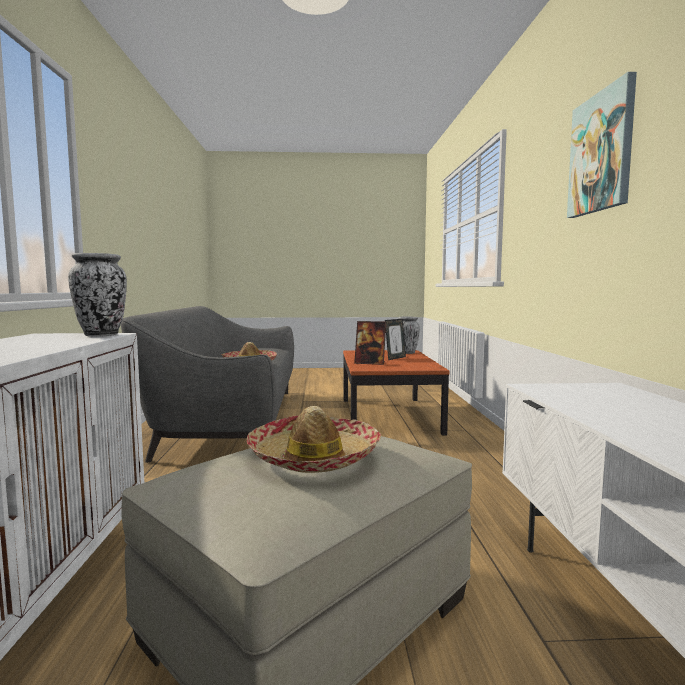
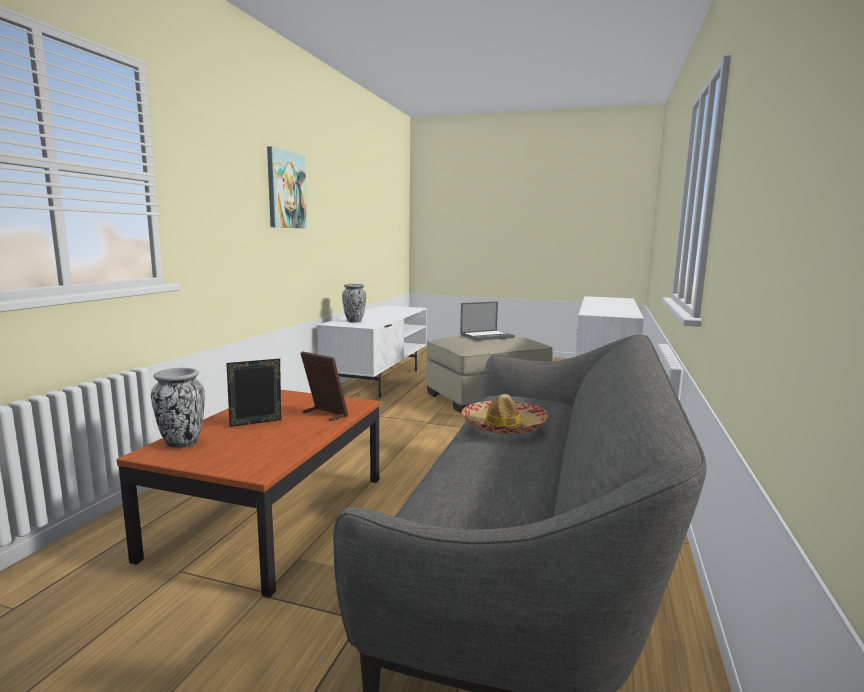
camera: 160 degrees left, 5 degrees up
vase [68,253,127,337] -> vase moved to [342,284,366,323]
hat [247,406,381,473] -> laptop [460,301,515,341]

